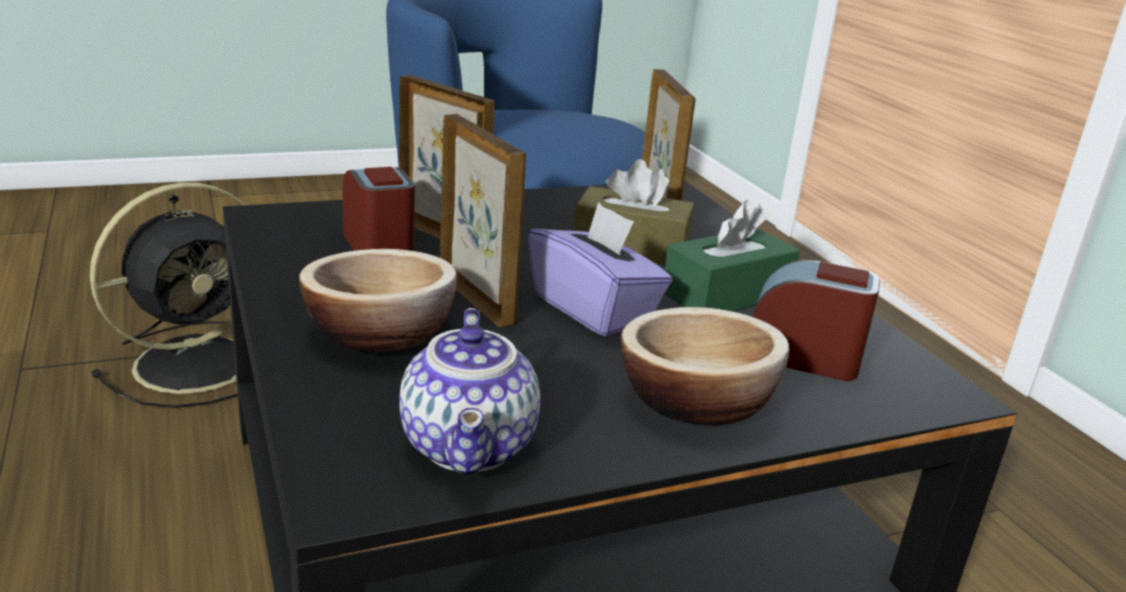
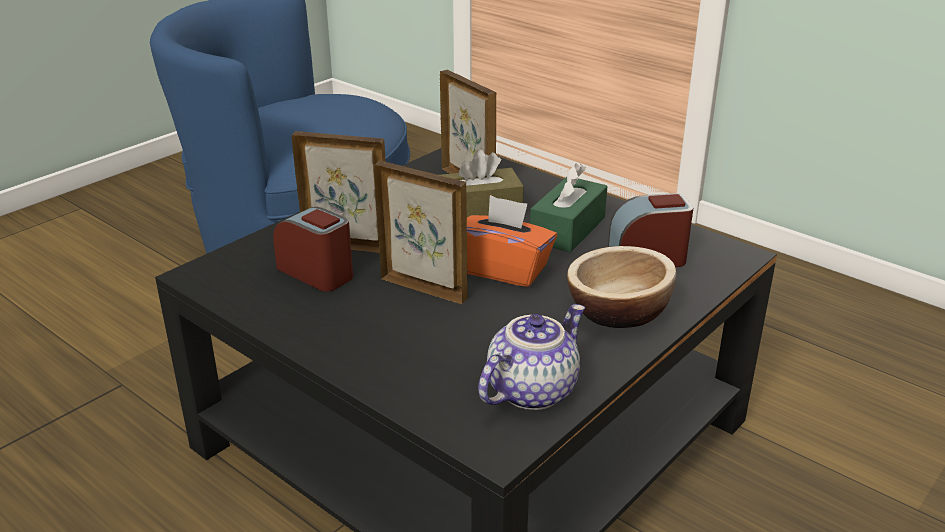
camera: 25 degrees left, 5 degrees up
black fan [90,182,246,408] -> none
bowl [299,249,457,352] -> none
teapot [399,308,540,475] -> teapot turned 105 degrees counterclockwise [478,304,585,410]
purple tissue box [528,202,673,337] -> orange tissue box [467,195,557,287]

